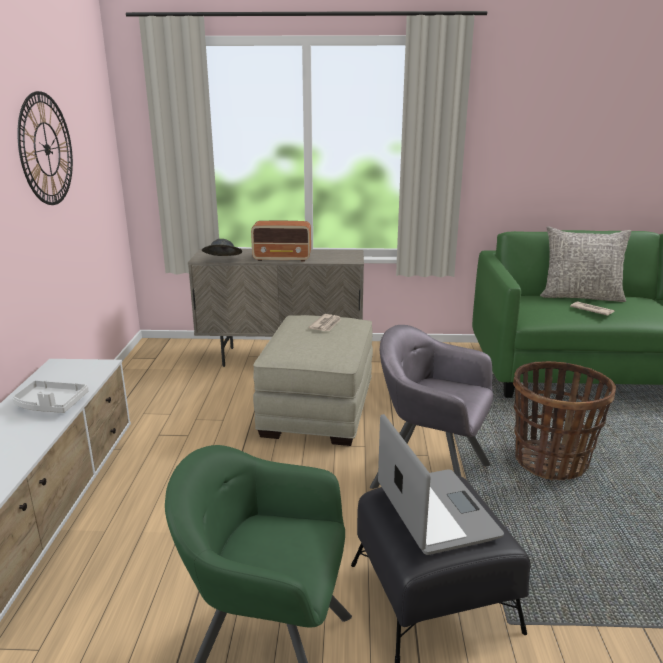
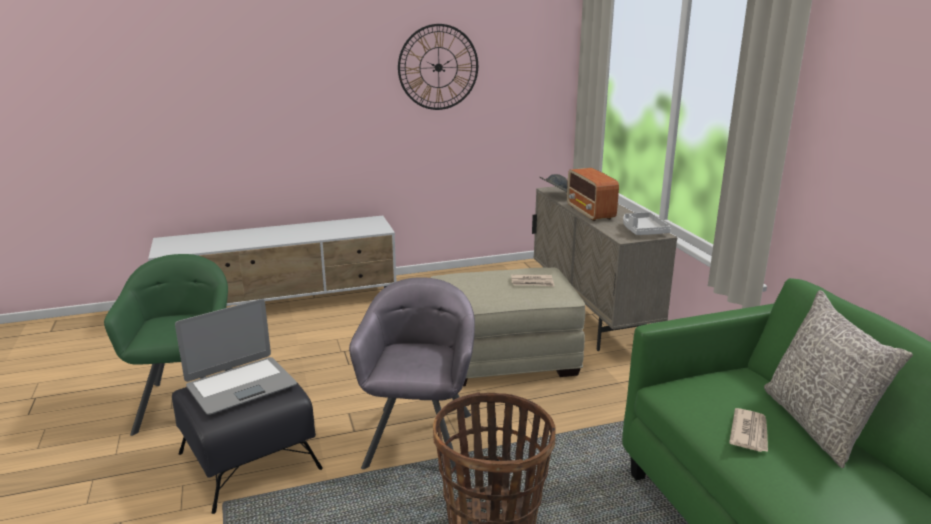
camera: 70 degrees right, 0 degrees up
grey tray [13,380,88,413] -> grey tray moved to [623,212,671,235]

